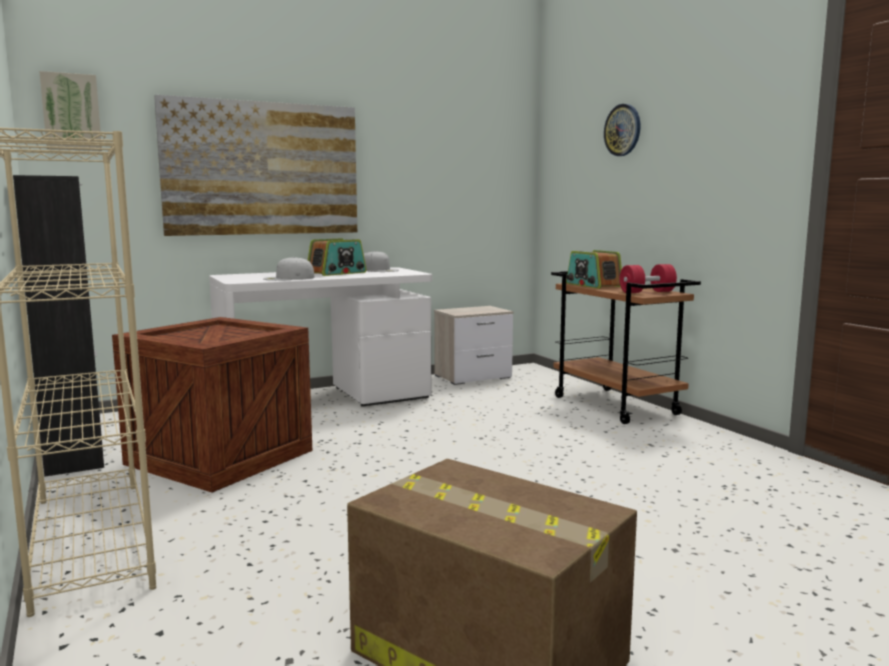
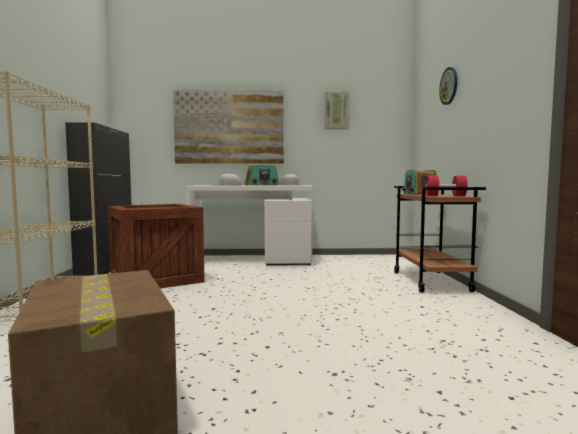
camera: 25 degrees right, 5 degrees down
picture [39,71,102,151] -> picture moved to [324,92,350,129]
nightstand [434,306,514,385] -> none

